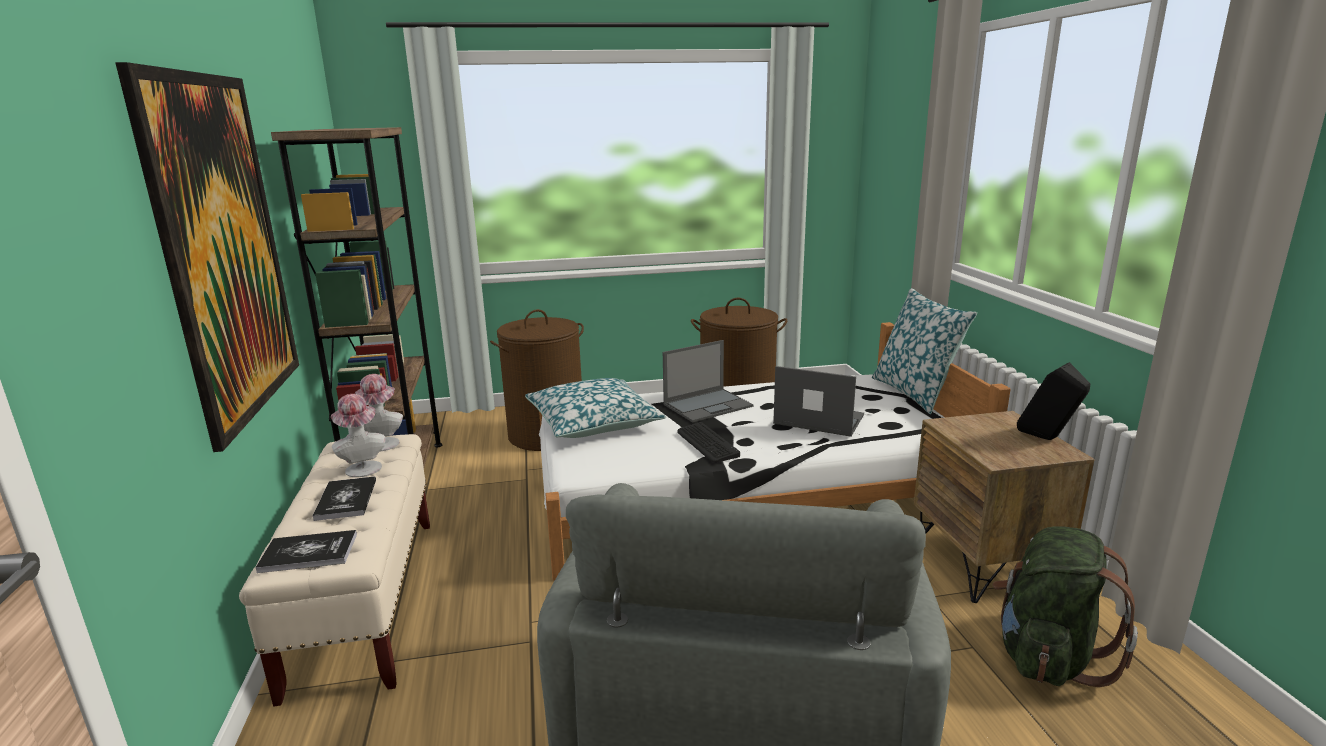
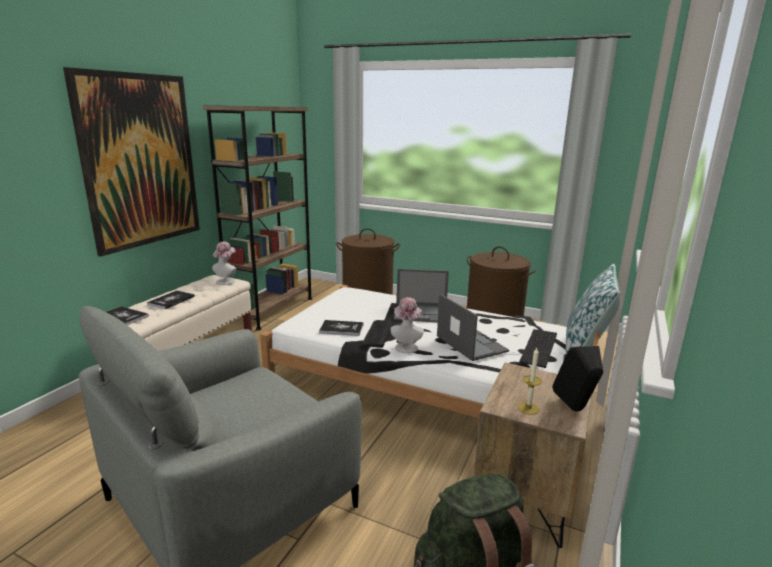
camera: 35 degrees right, 0 degrees up
hat [331,394,385,477] -> hat moved to [391,297,424,354]
pillow [525,378,666,438] -> none
none -> book [319,320,363,336]
none -> candle [518,348,542,415]
none -> keyboard [519,329,557,368]

